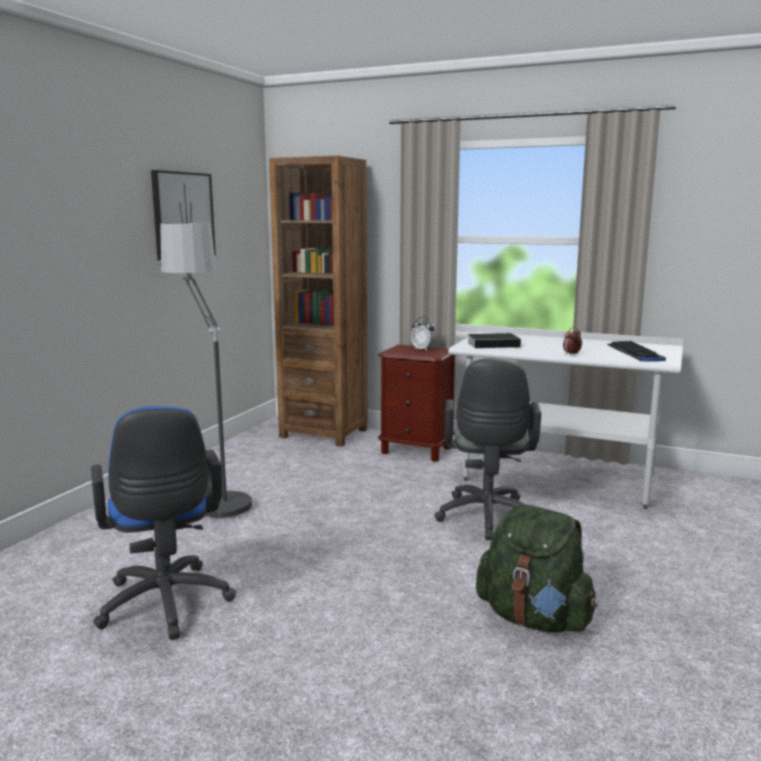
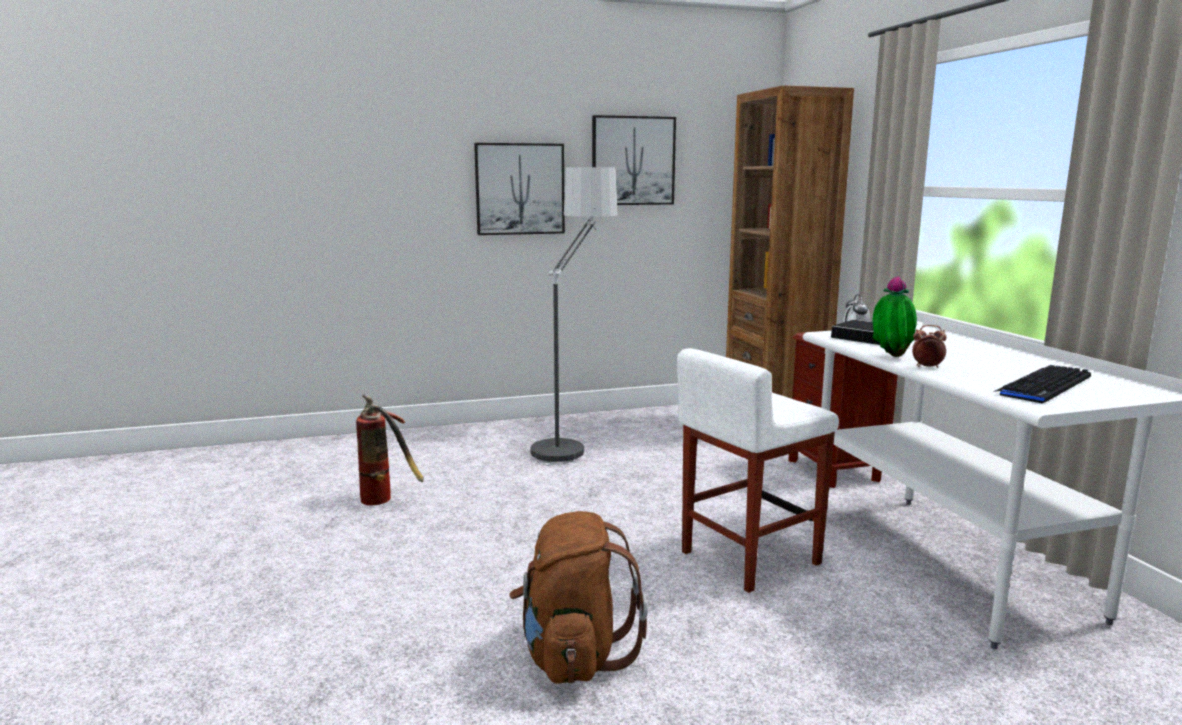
camera: 50 degrees right, 0 degrees up
blue office chair [91,406,236,640] -> fire extinguisher [356,394,424,505]
grey office chair [434,358,541,540] -> white stool [677,348,839,593]
green backpack [476,505,597,633] -> brown backpack [509,511,648,684]
none -> picture [474,143,565,235]
none -> potted plant [873,276,917,357]

